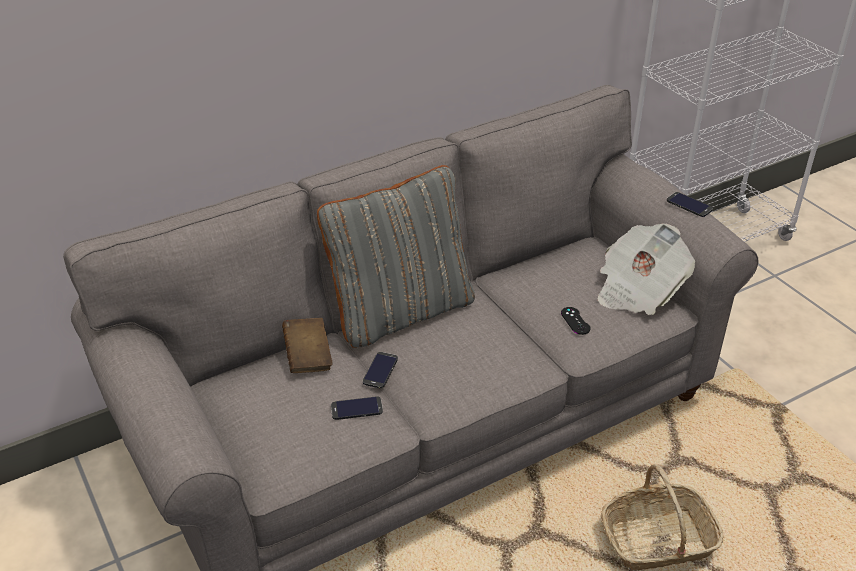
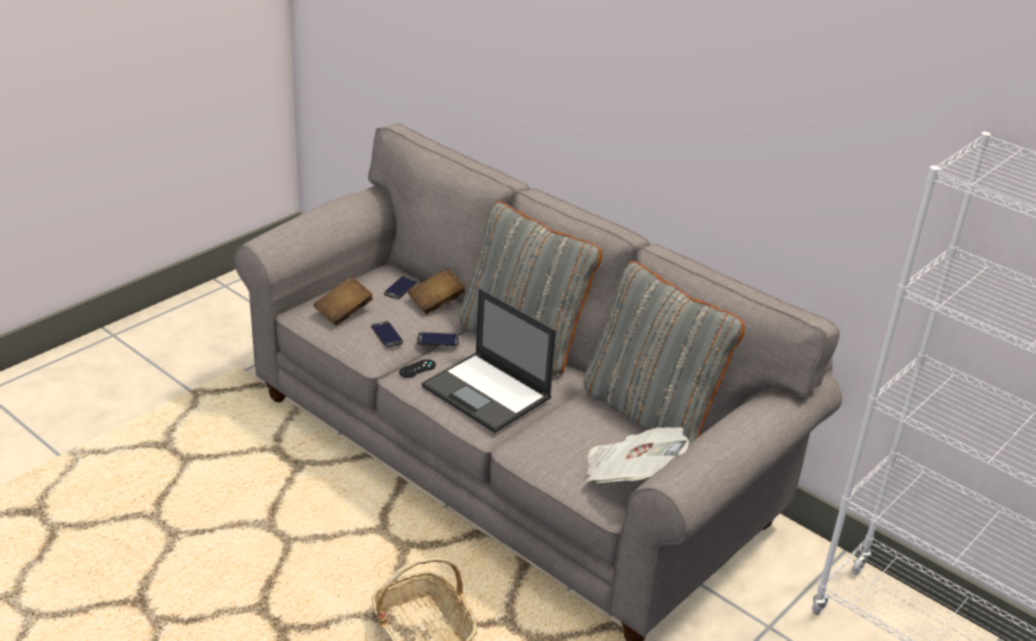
camera: 70 degrees right, 5 degrees down
black game controller [561,307,591,335] -> black game controller moved to [399,359,436,378]
phone [667,192,713,217] -> phone moved to [384,276,417,299]
none -> brown book [314,276,373,326]
none -> laptop [421,288,556,433]
none -> grey pillow [583,261,745,444]

